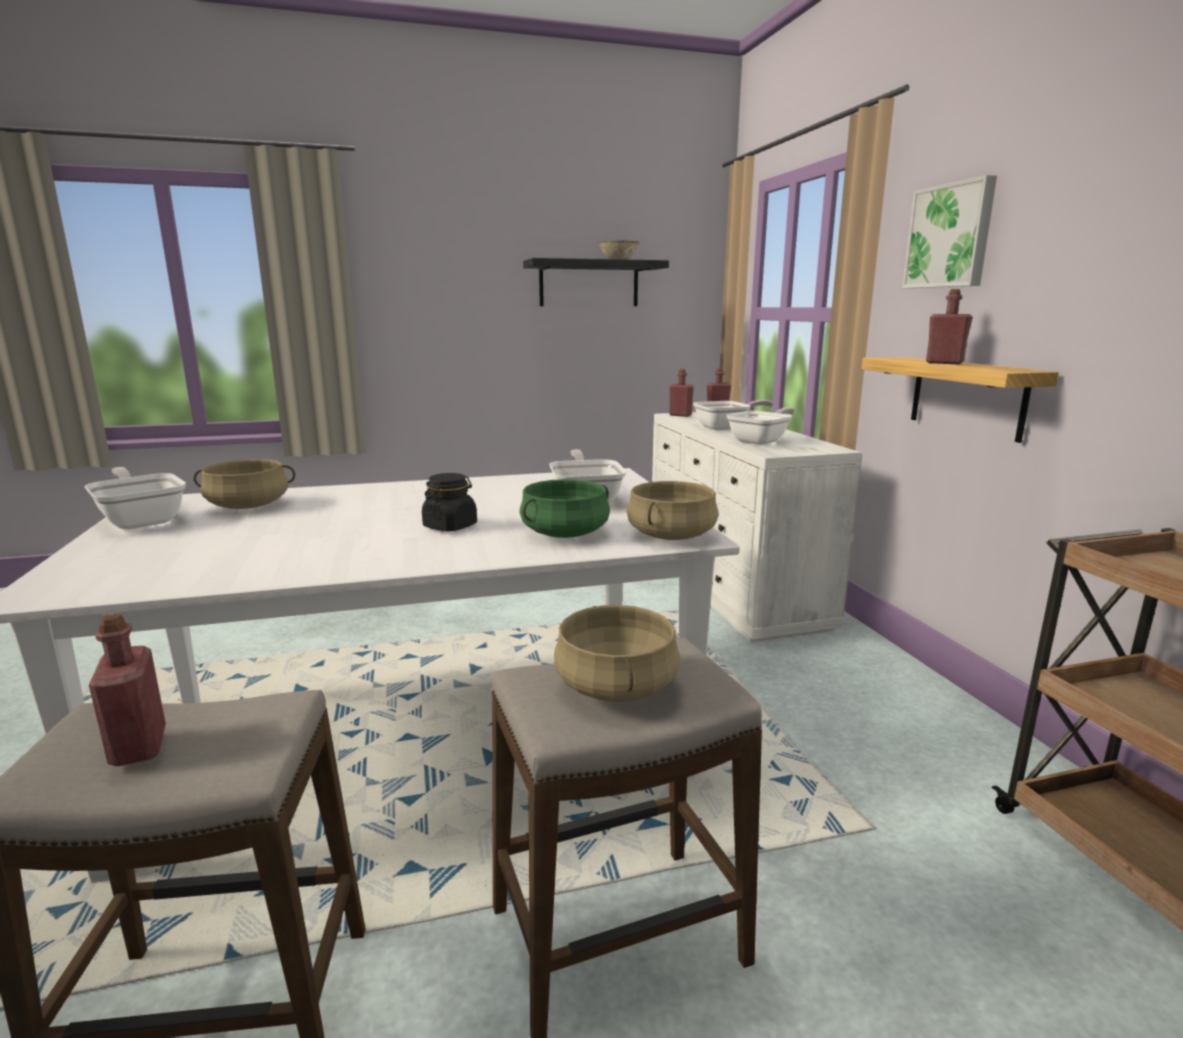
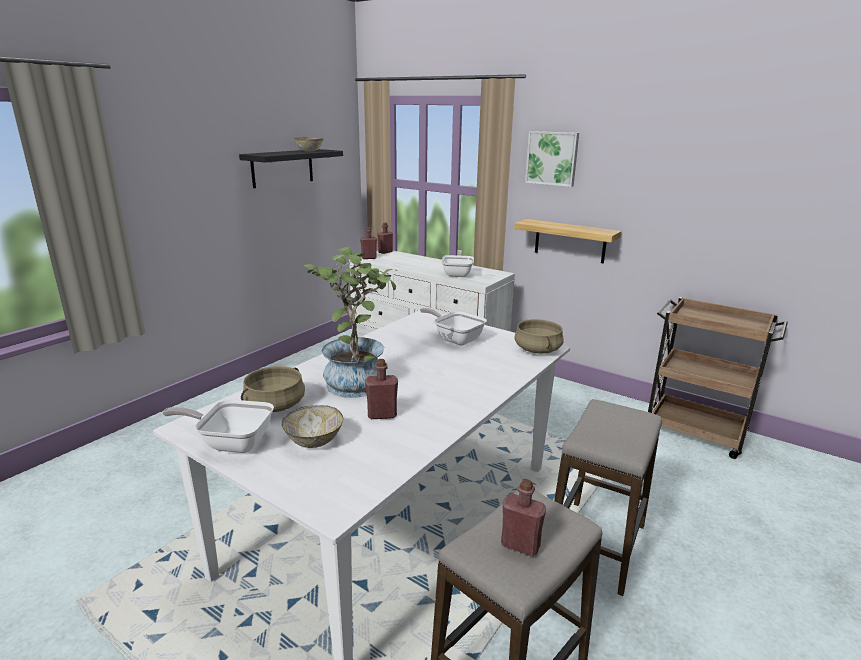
camera: 40 degrees left, 5 degrees up
black jar [422,473,477,531] -> none
green cooking pot [519,479,610,538] -> none
beige cooking pot [554,605,680,702] -> none
frying pan [693,400,774,430] -> none
red bottle [926,289,973,364] -> red bottle moved to [365,359,398,419]
none -> bowl [282,405,343,448]
none -> potted plant [304,247,397,398]

